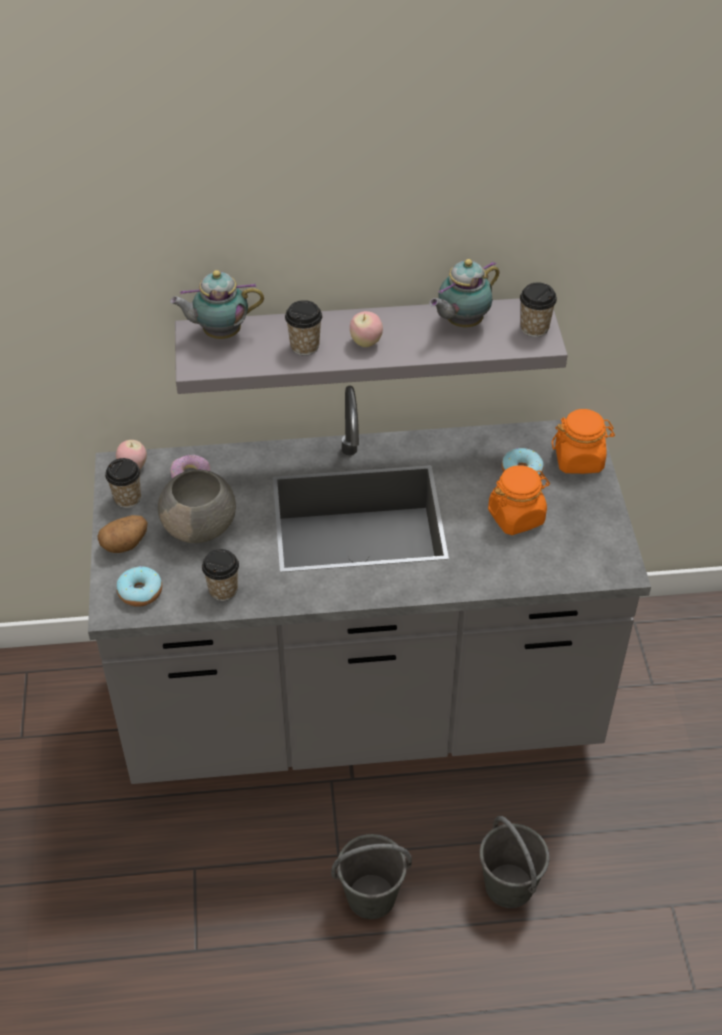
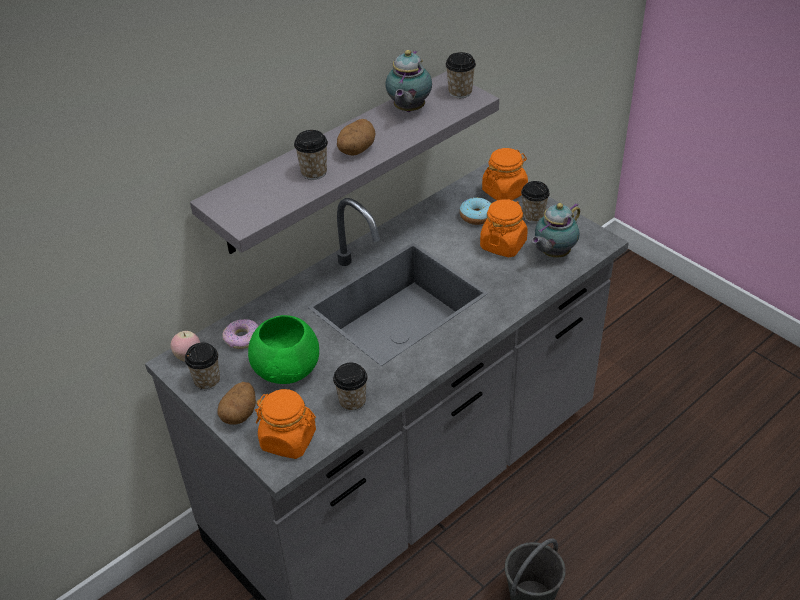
camera: 35 degrees left, 5 degrees down
donut [117,566,162,607] -> orange jar [255,389,316,459]
grey bowl [158,470,236,543] -> green bowl [248,315,319,384]
teapot [170,270,264,339] -> teapot moved to [532,203,580,258]
apple [350,311,383,347] -> potato [337,119,376,156]
grey bucket [480,816,549,908] -> none
none -> cup [521,181,550,223]

